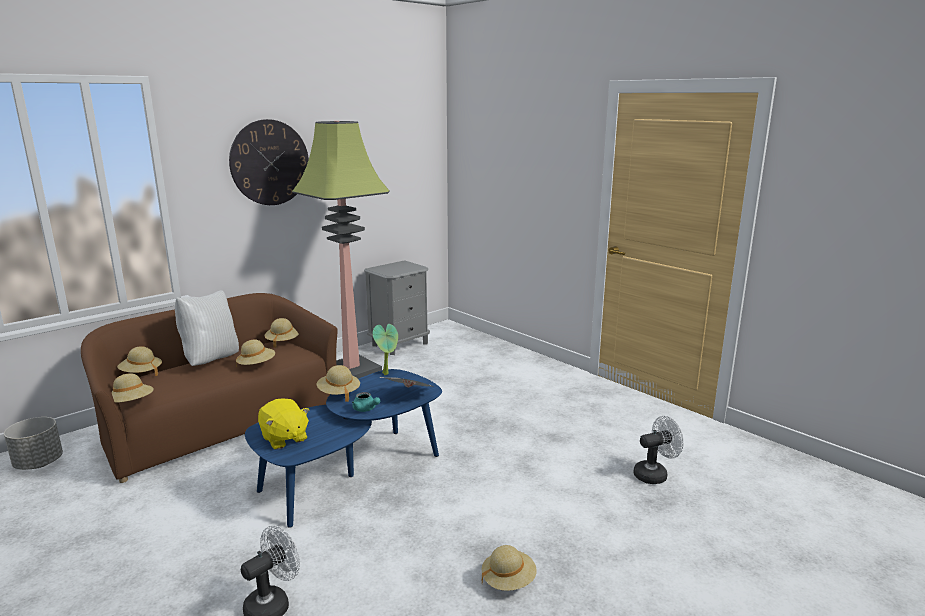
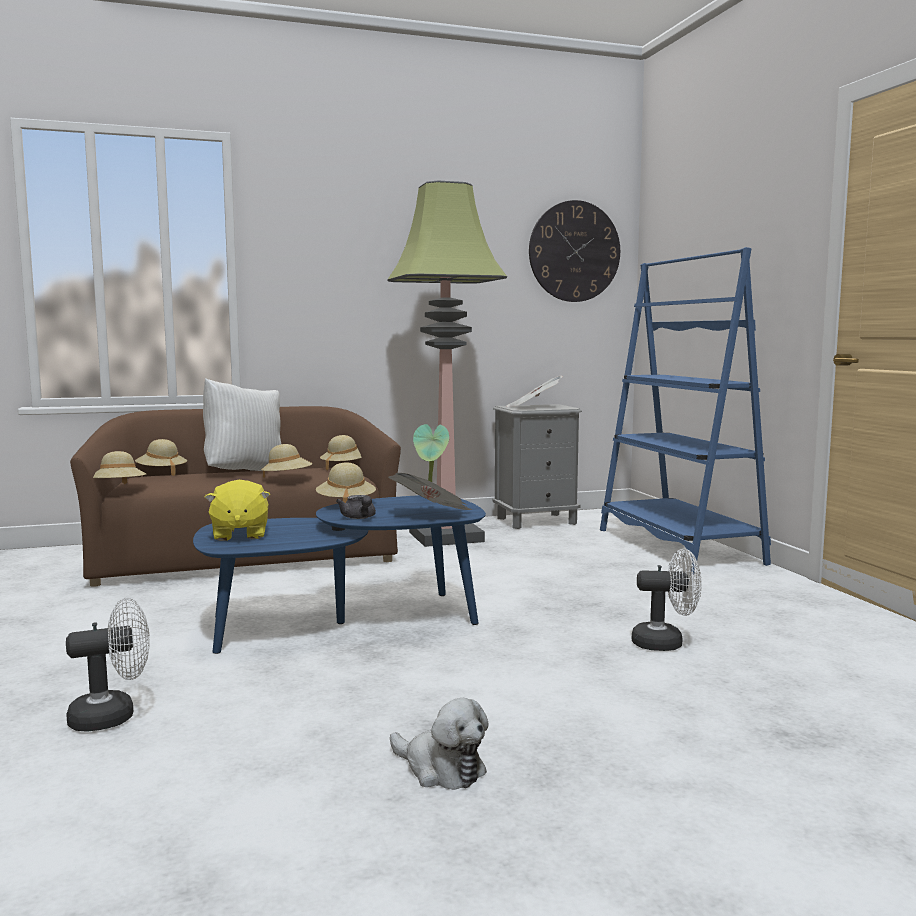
camera: 25 degrees right, 10 degrees down
grey planter [4,417,63,470] -> none
wall clock [229,119,309,205] -> wall clock moved to [529,200,620,302]
turquoise teapot [352,392,380,412] -> grey teapot [336,495,376,519]
beige hat [482,545,537,591] -> plush toy [390,698,489,790]
white fan [633,416,684,484] -> white fan moved to [632,549,702,651]
none -> newspaper [506,376,563,407]
none -> blue bookcase [600,247,771,572]

